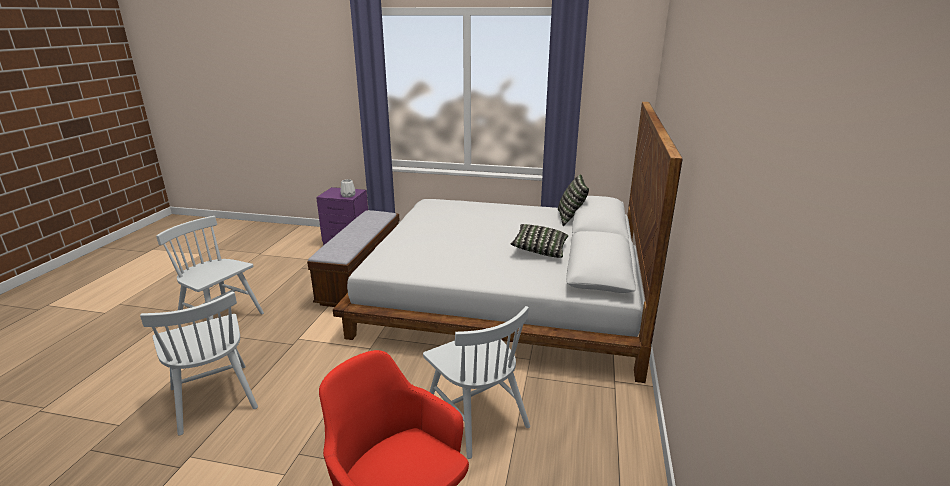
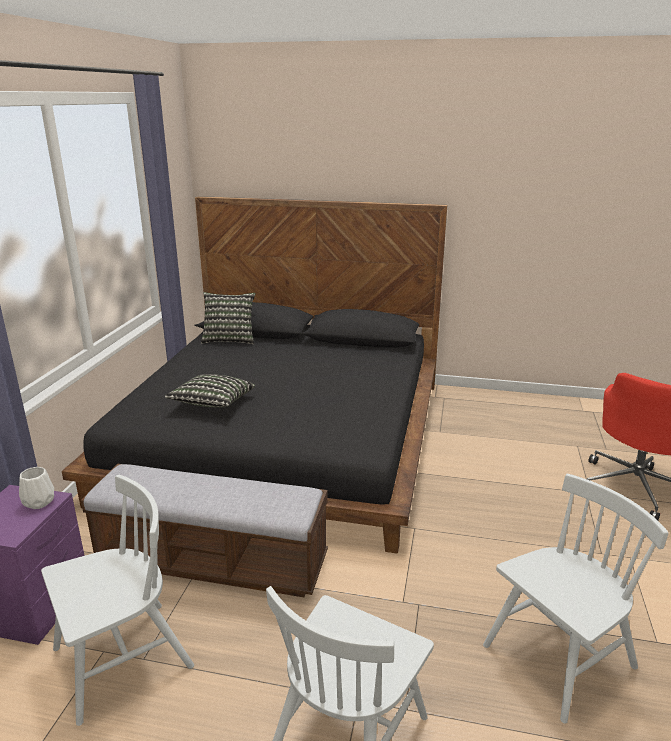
camera: 90 degrees left, 0 degrees up
white bed [333,102,683,383] -> black bed [62,196,447,554]
white chair [423,306,530,459] -> white chair moved to [41,475,194,726]
pillow [511,224,568,258] -> pillow moved to [165,374,255,408]

